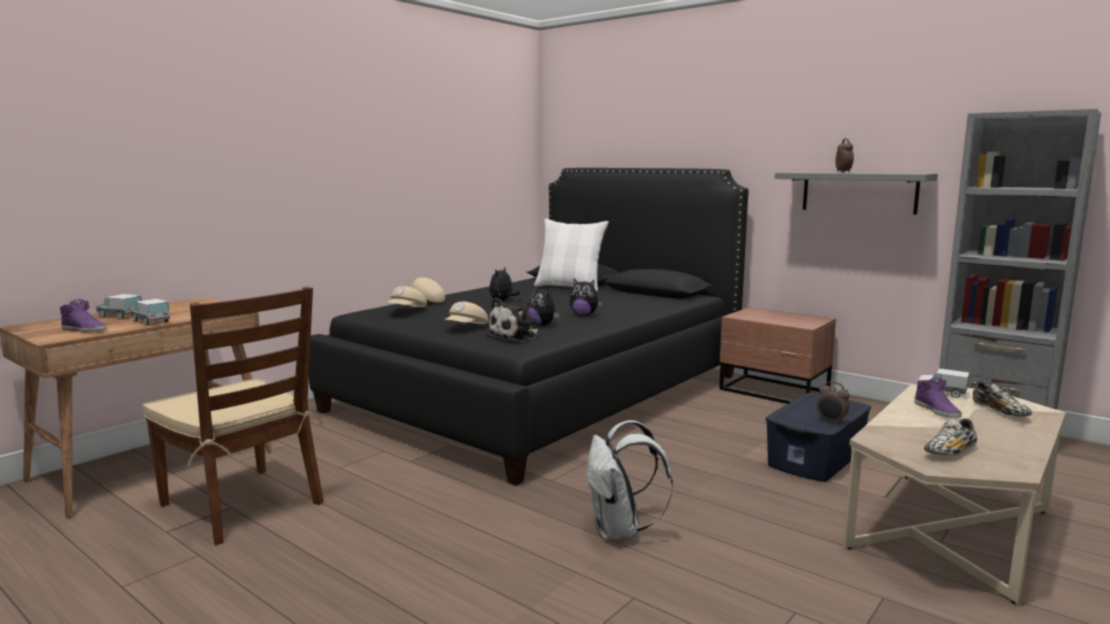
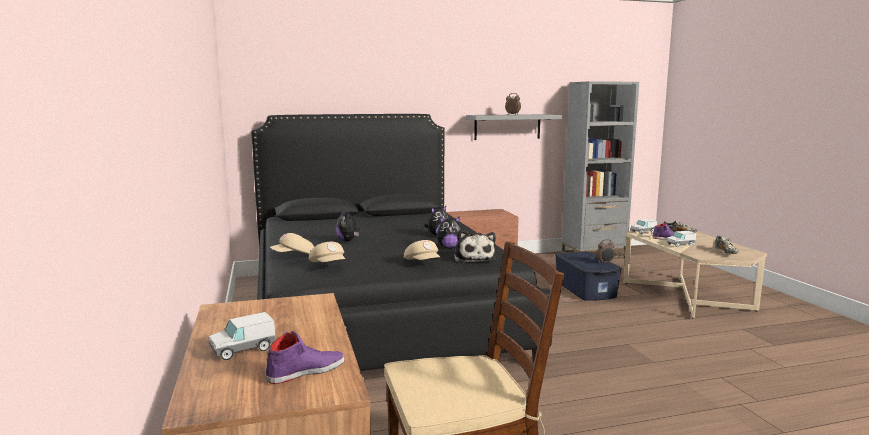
camera: 55 degrees left, 0 degrees up
toy truck [130,299,170,325] -> toy truck moved to [667,231,696,247]
white pillow [534,219,609,292] -> none
white backpack [587,420,673,540] -> none

